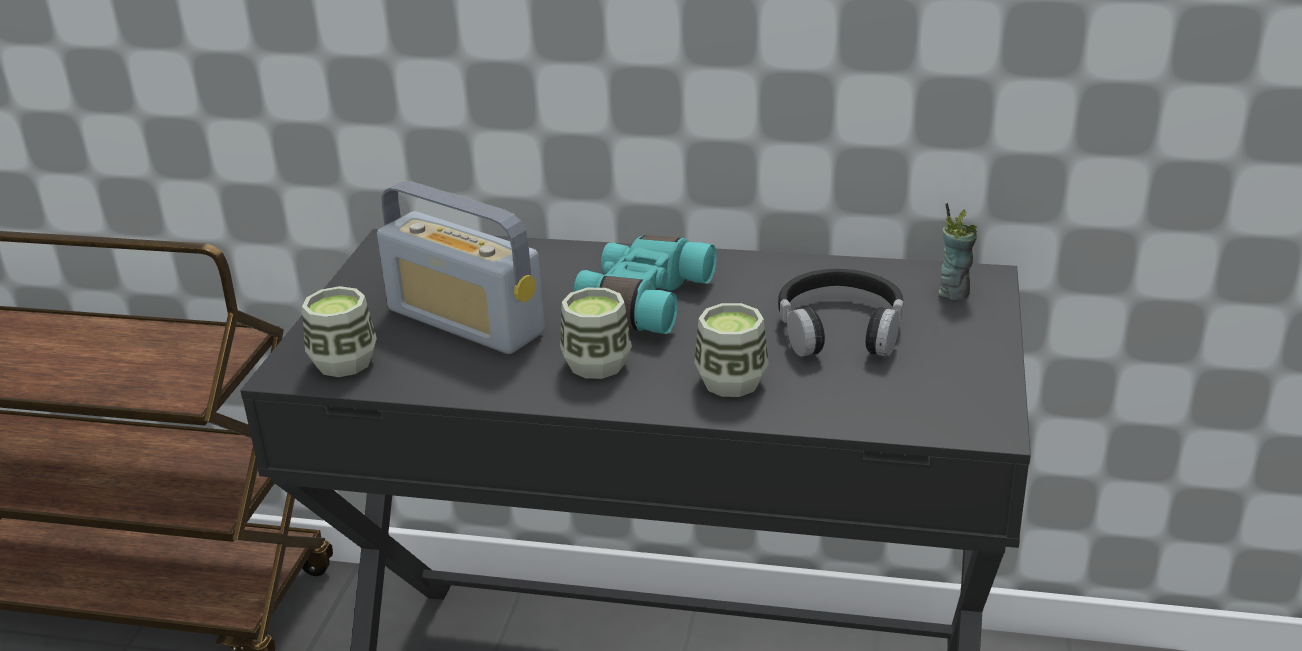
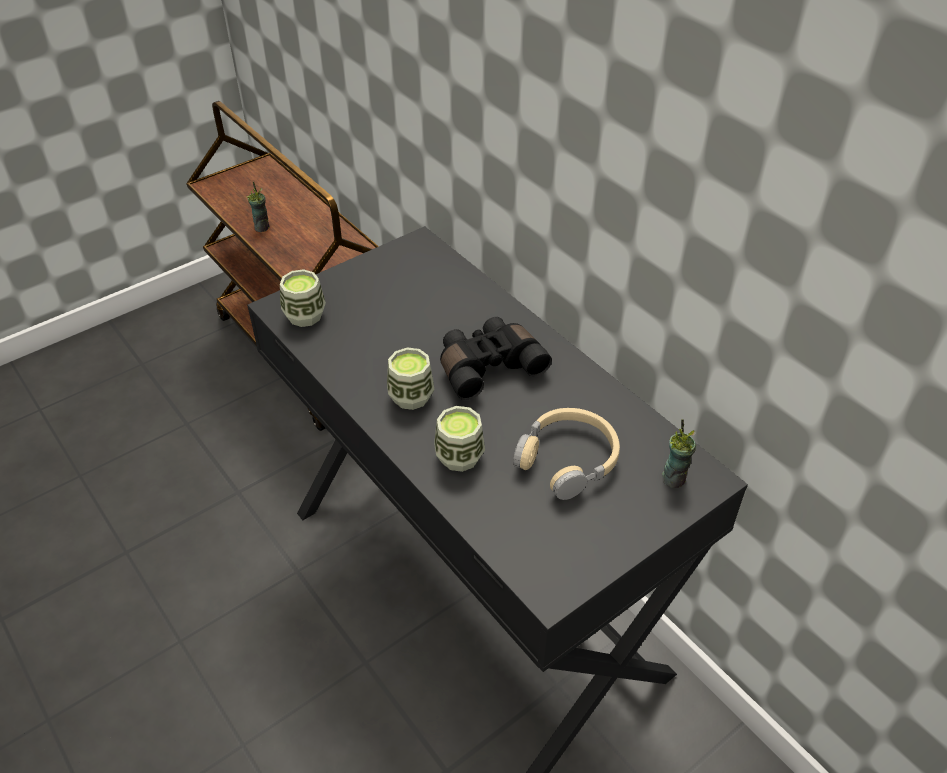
camera: 40 degrees right, 15 degrees up
radio [377,181,545,354] -> none
turquoise binoculars [574,235,717,334] -> black binoculars [440,317,552,400]
black headphones [778,269,903,357] -> beige headphones [513,408,620,500]
none -> cup [247,182,270,232]

